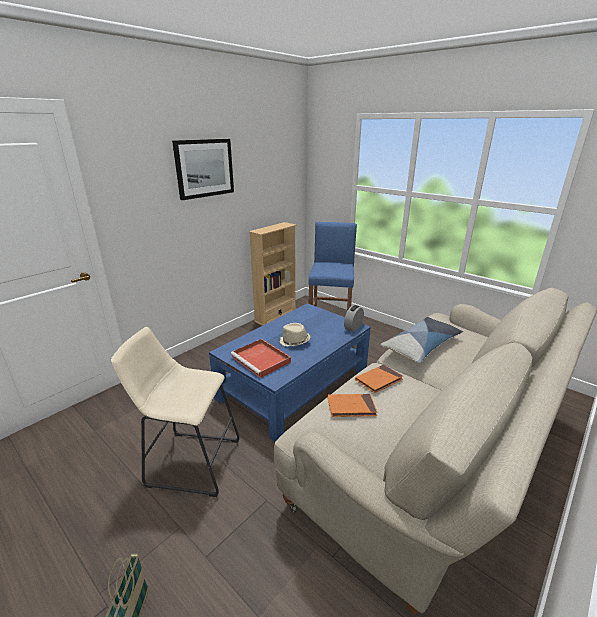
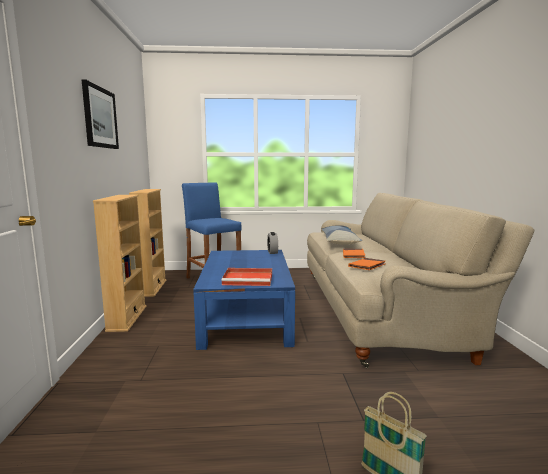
camera: 45 degrees left, 15 degrees down
beige stool [111,327,239,497] -> none
beige hat [280,323,311,347] -> none
none -> beige bookcase [93,195,146,332]

